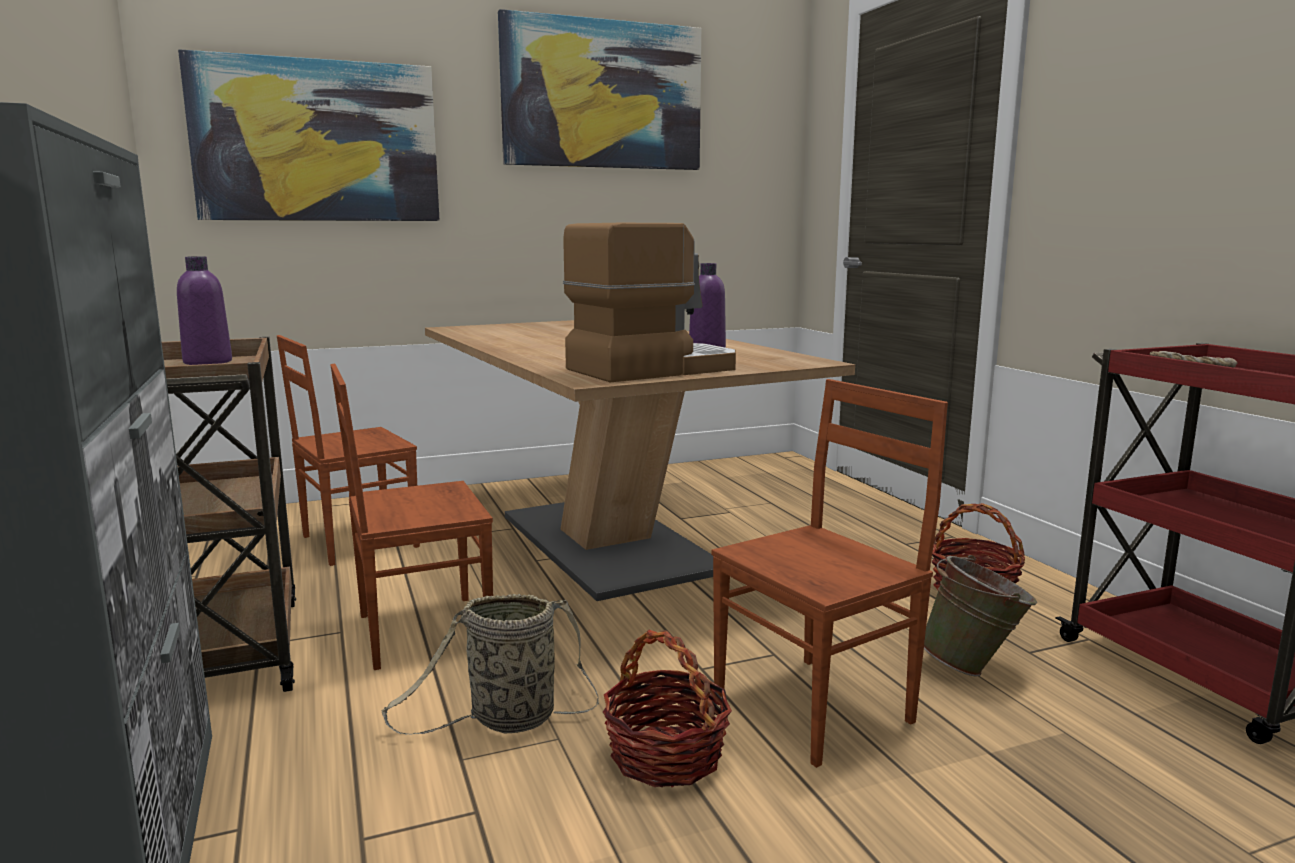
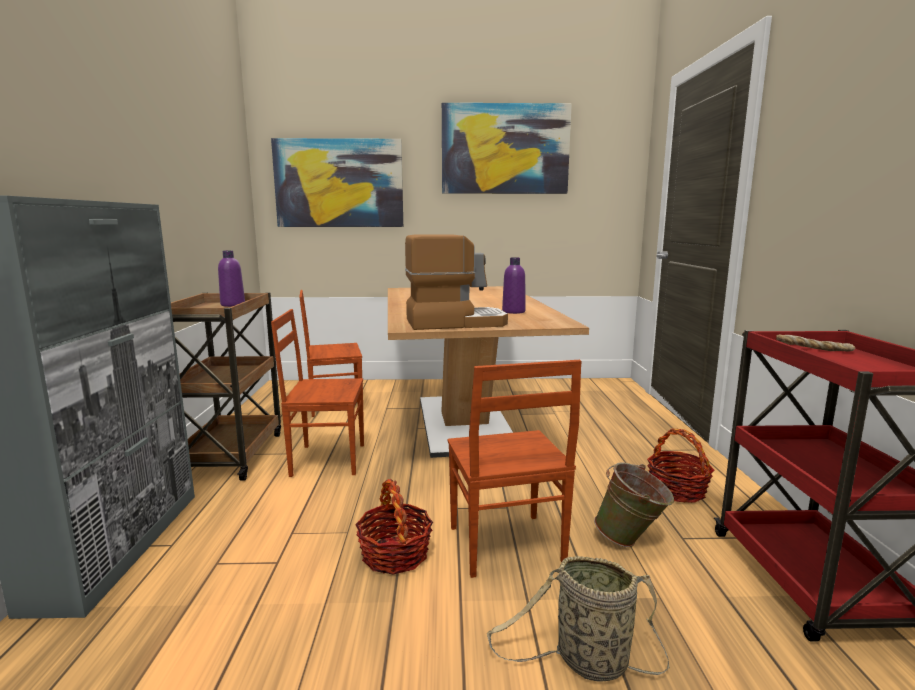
camera: 20 degrees right, 0 degrees up
basket [382,594,599,735] -> basket moved to [487,556,669,682]
brown chair [711,379,948,768] -> brown chair turned 90 degrees clockwise [448,360,582,578]

